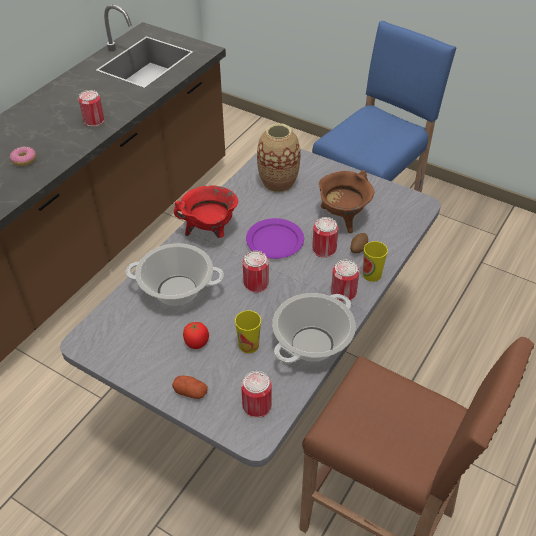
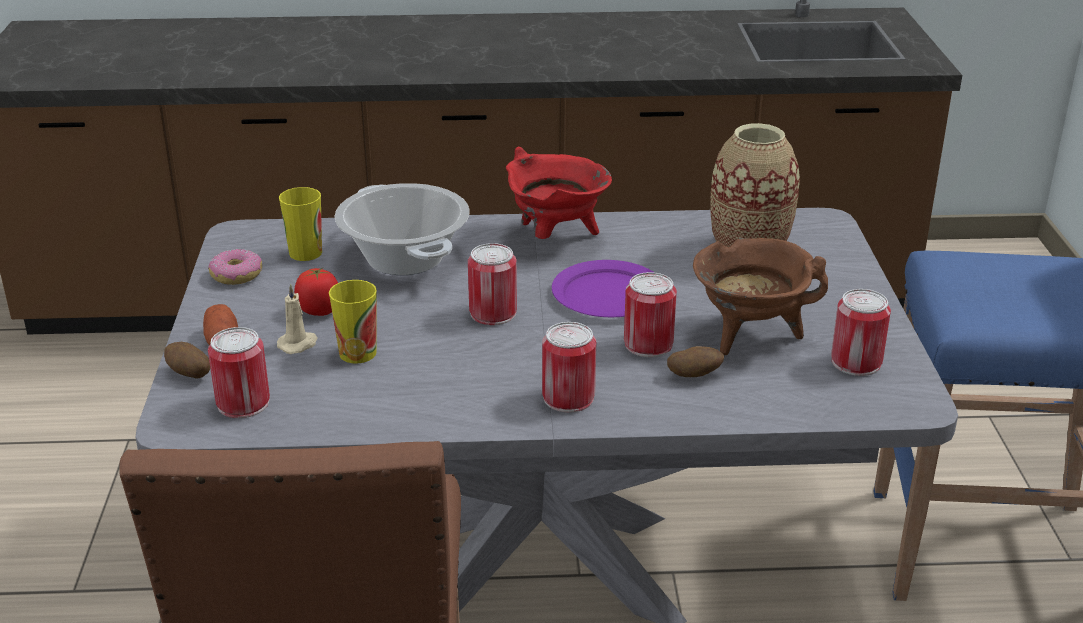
camera: 55 degrees right, 15 degrees down
donut [10,146,36,166] -> donut moved to [208,249,262,285]
can [79,90,104,127] -> can moved to [831,289,891,376]
cooking pot [272,293,356,363] -> none
cup [363,241,388,282] -> cup moved to [279,187,322,261]
none -> potato [164,342,210,379]
none -> beige candle [277,284,318,354]

